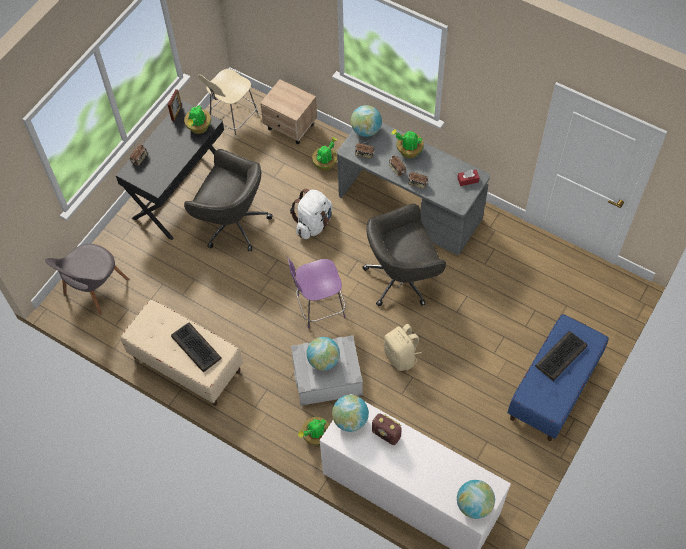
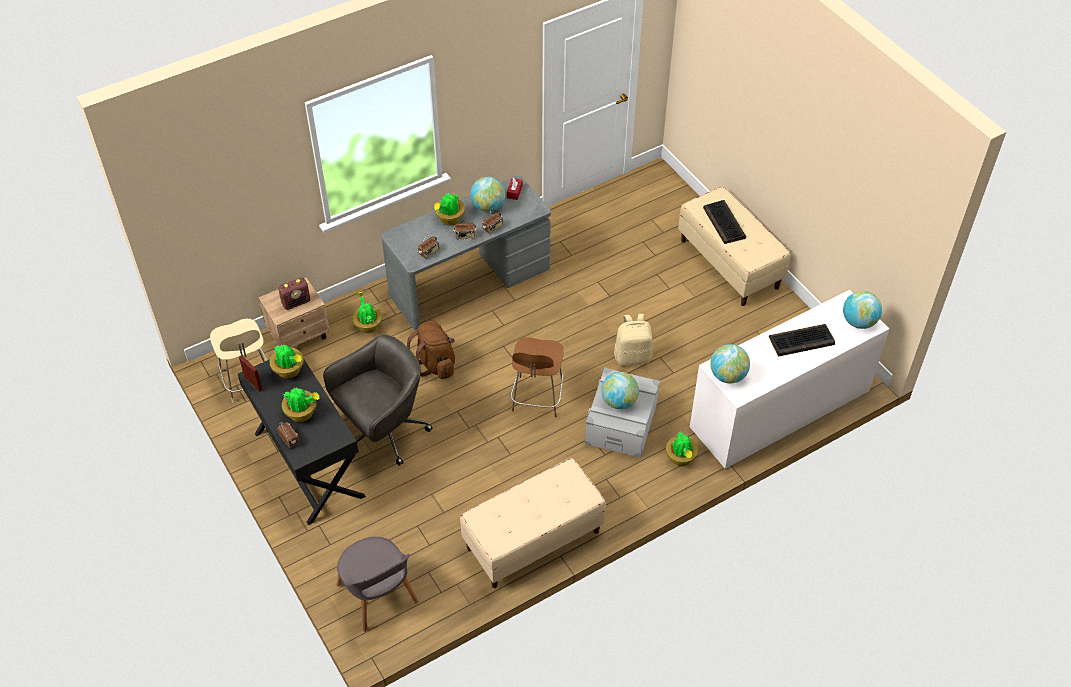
camera: 65 degrees left, 10 degrees down
keyboard [171,323,222,372] -> keyboard moved to [769,324,835,357]
purple chair [287,257,346,329] -> brown chair [511,337,564,417]
white backpack [290,189,332,239] -> brown backpack [407,321,455,379]
globe [351,105,382,137] -> globe moved to [470,177,505,212]
grey office chair [362,204,446,307] -> none
radio [372,413,402,445] -> radio moved to [278,278,310,310]
blue bench [507,314,609,441] -> beige bench [678,186,790,306]
none -> potted plant [282,387,320,422]

